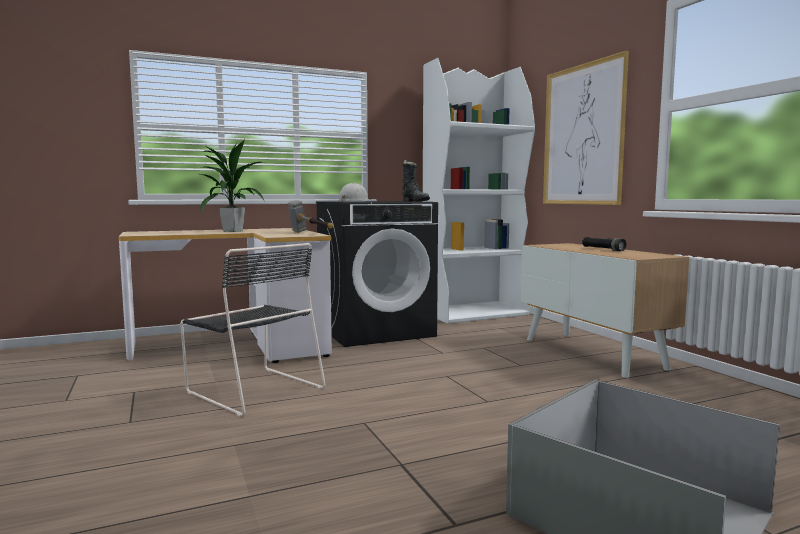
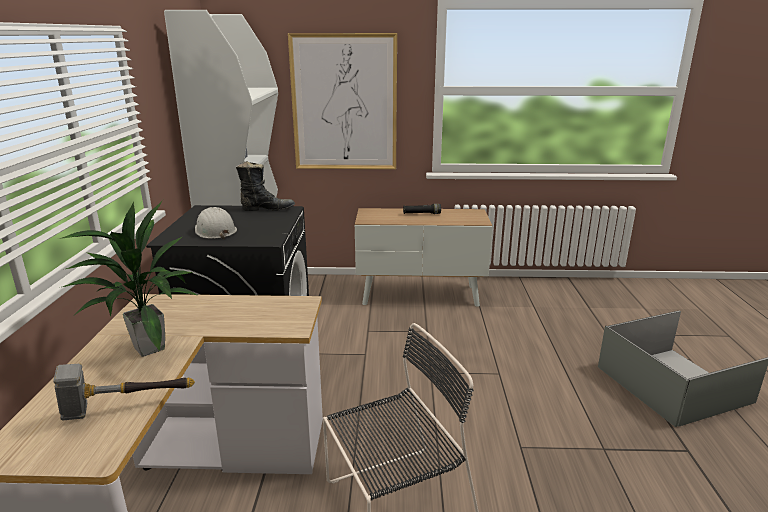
camera: 65 degrees left, 15 degrees up
hammer [288,200,334,233] -> hammer moved to [53,363,195,421]

